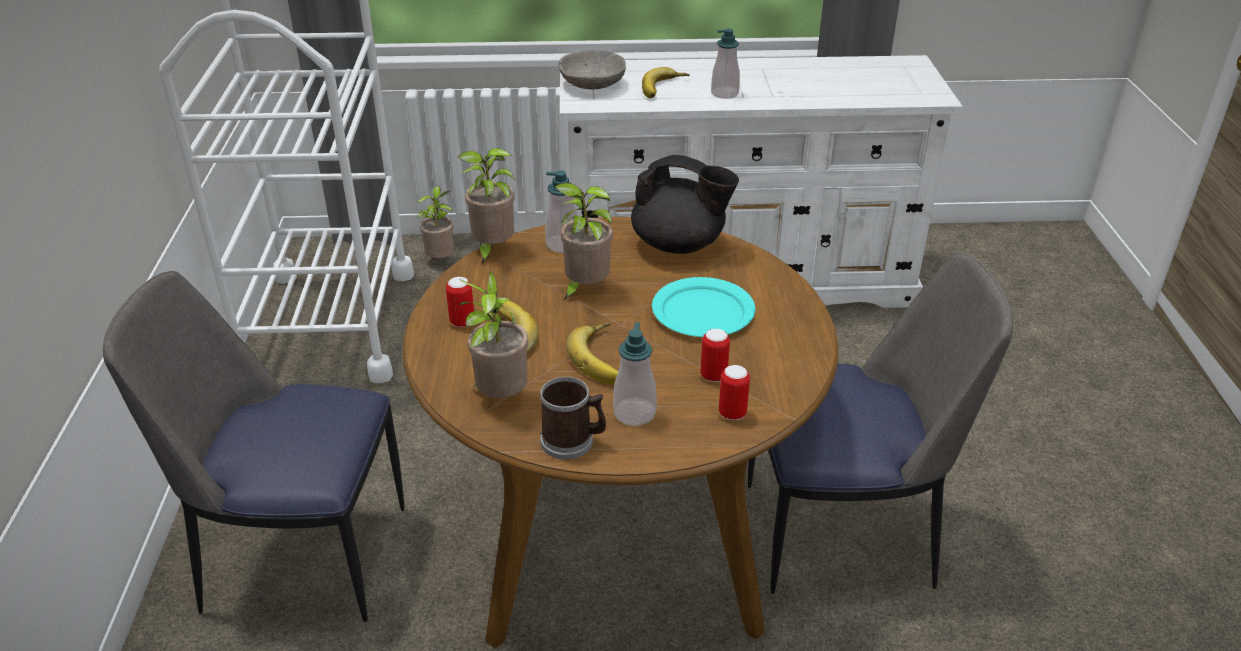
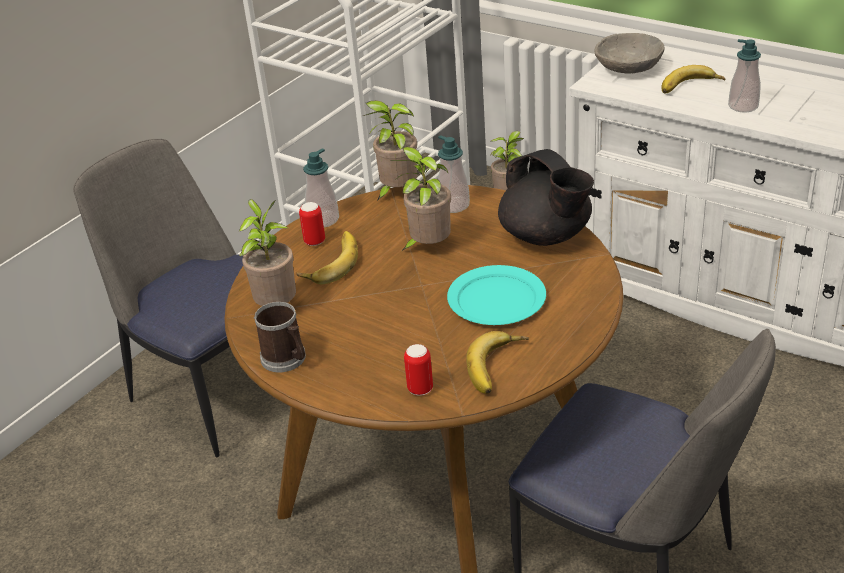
camera: 40 degrees right, 0 degrees up
banana [566,323,618,384] -> banana moved to [466,331,529,394]
soap dispenser [613,322,657,426] -> soap dispenser moved to [303,148,339,227]
can [700,329,730,382] -> none

